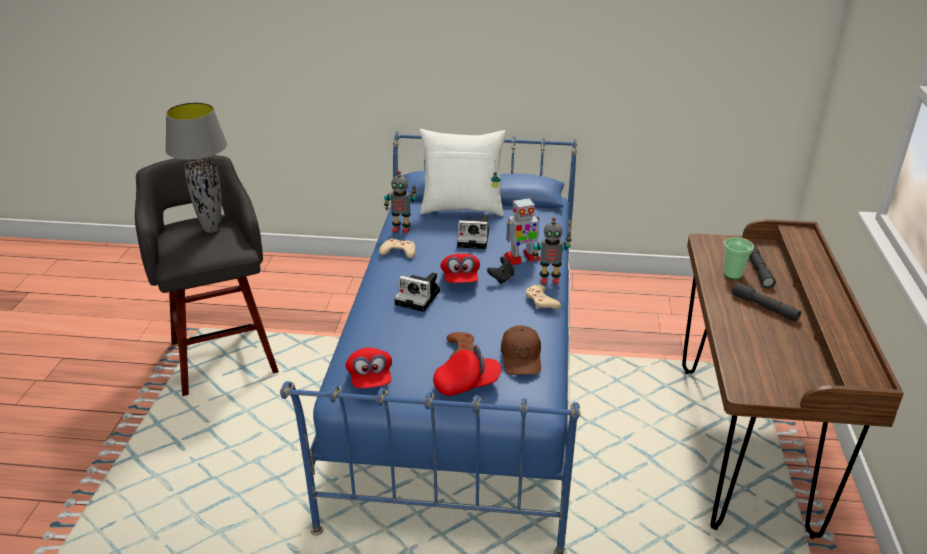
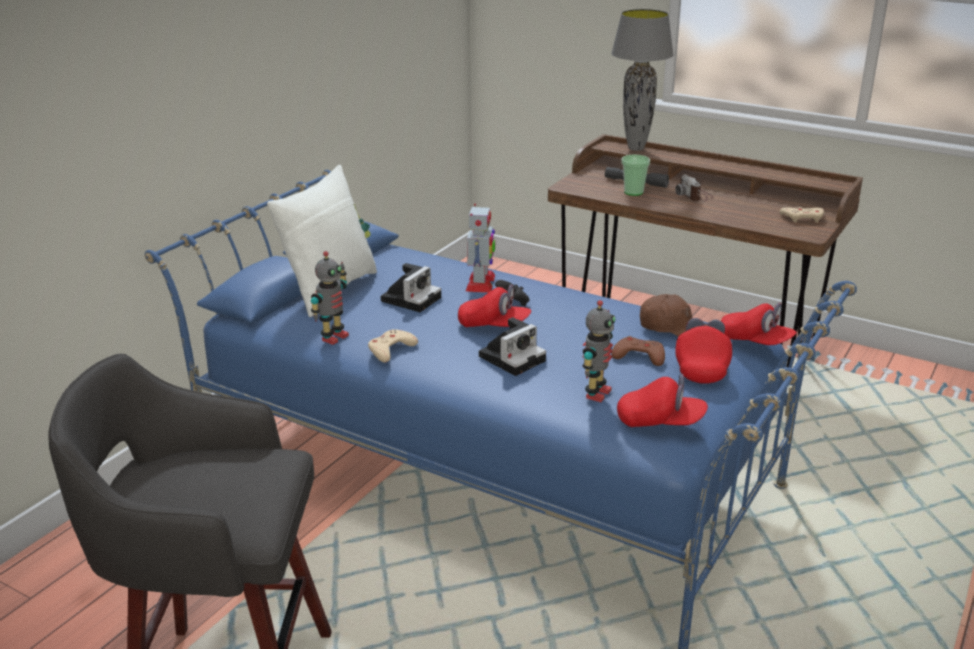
camera: 65 degrees left, 5 degrees down
grey table lamp [165,102,227,233] -> grey table lamp moved to [611,9,674,151]
beige game controller [526,284,561,309] -> beige game controller moved to [780,207,824,223]
toy robot [533,217,572,284] -> toy robot moved to [582,300,615,402]
grey flashlight [732,282,801,322] -> camera [675,175,714,202]
none -> red cap [721,303,797,345]

